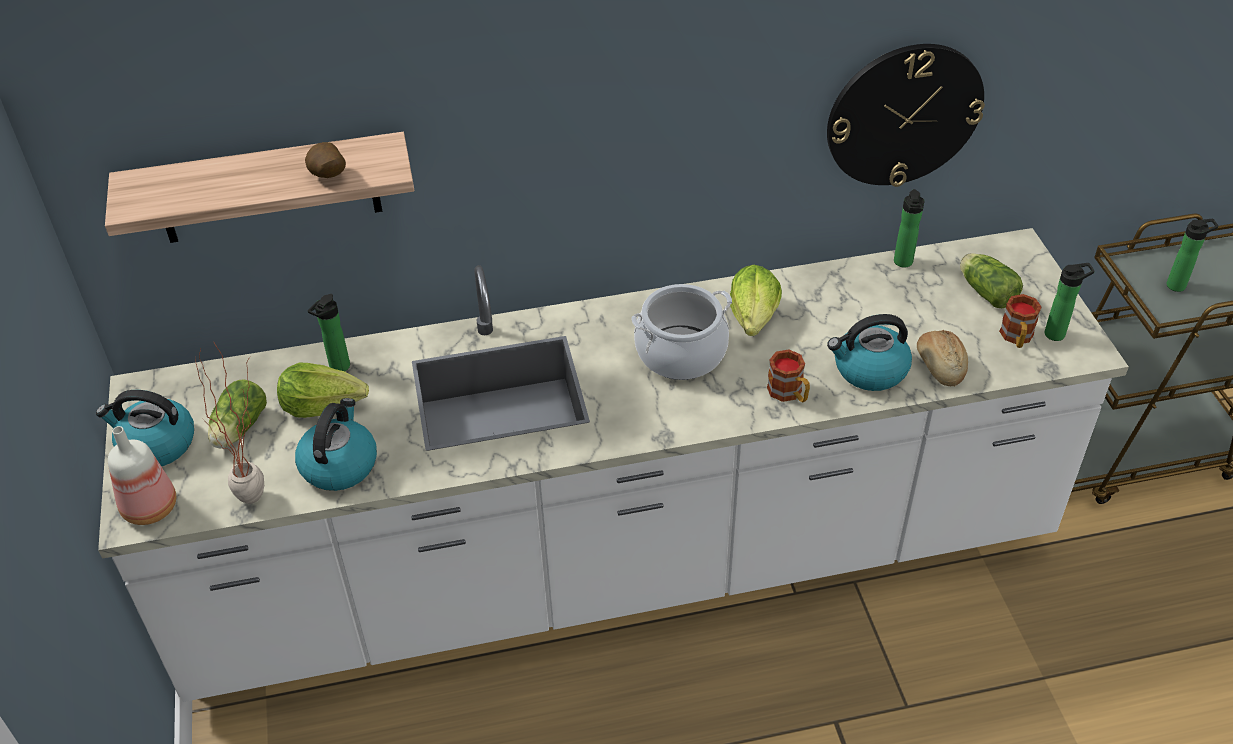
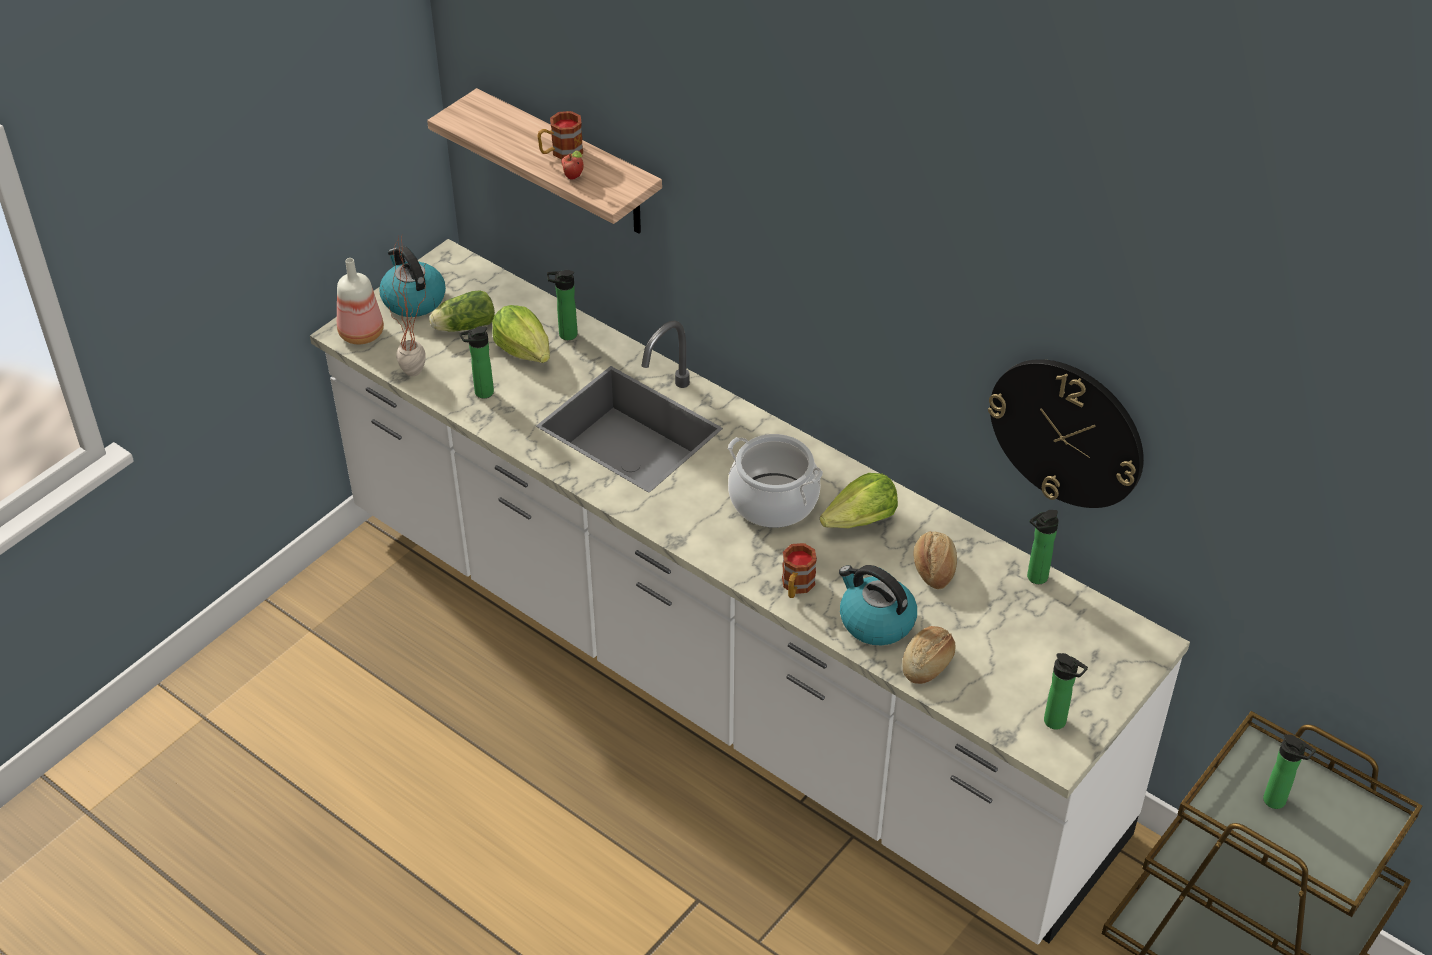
camera: 50 degrees right, 0 degrees up
kettle [295,398,377,491] -> bottle [459,326,494,398]
potato [305,142,346,178] -> apple [561,150,584,180]
lettuce [960,253,1023,308] -> none
mug [999,294,1042,348] -> mug moved to [537,111,583,159]
none -> bread [913,531,957,589]

